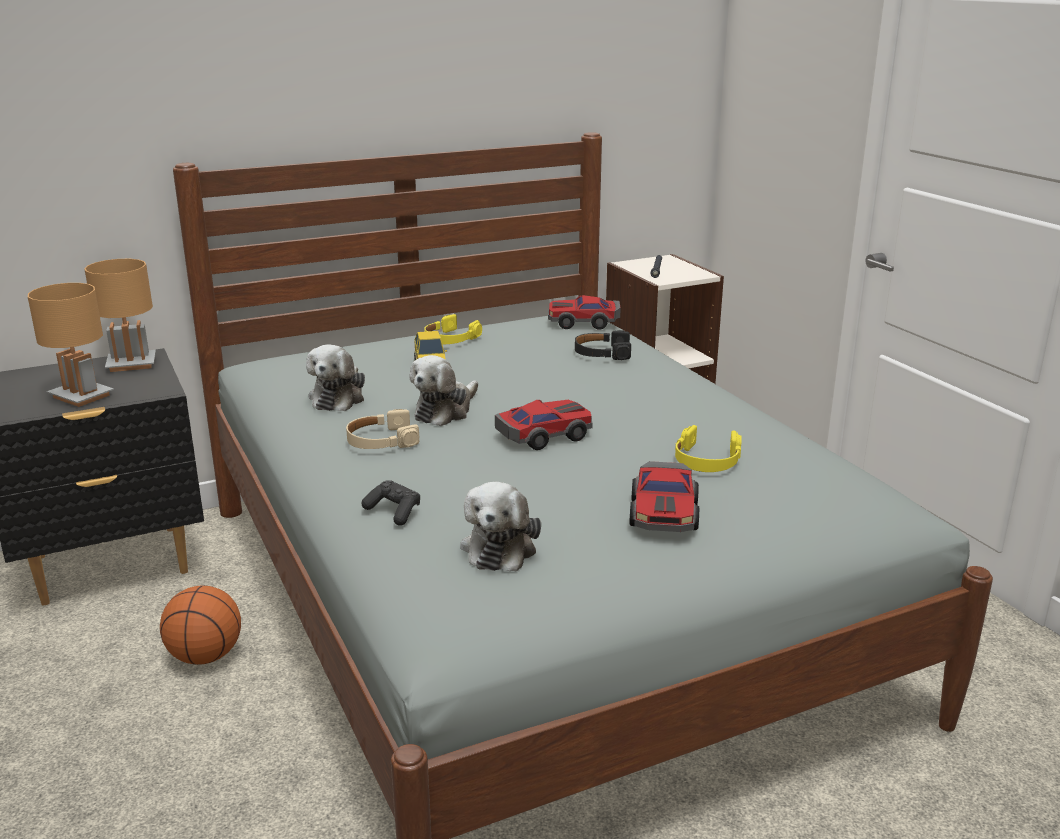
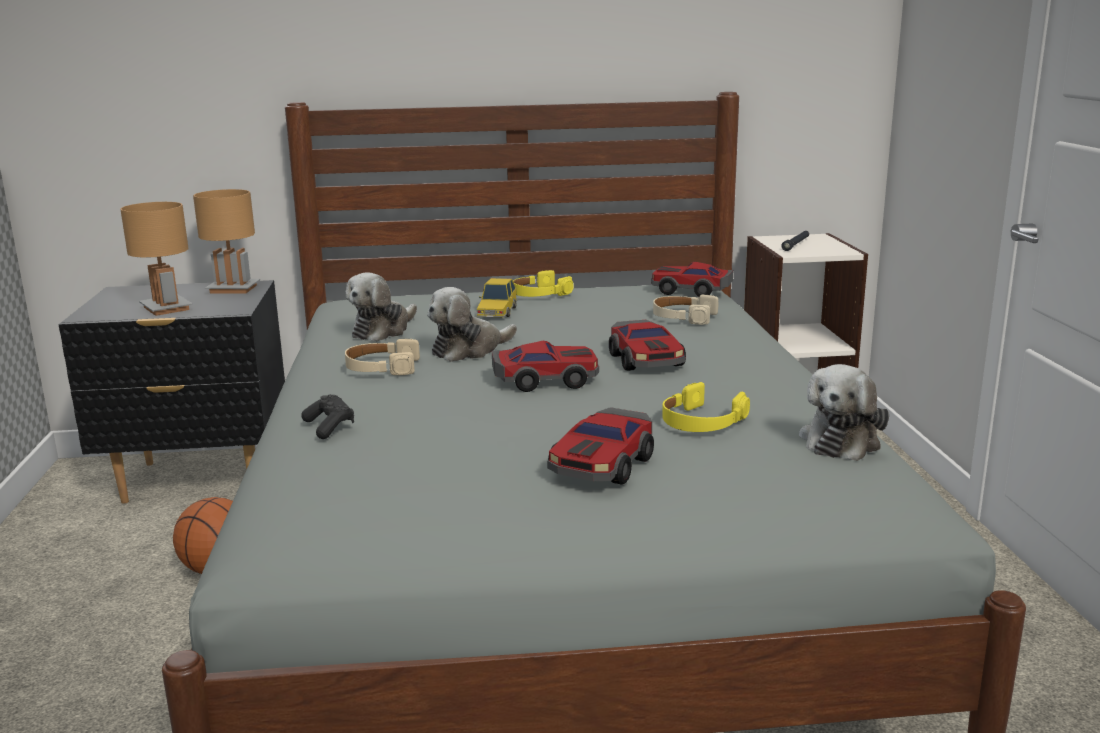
camera: 20 degrees right, 5 degrees down
plush toy [460,482,541,572] -> plush toy moved to [799,364,889,461]
black headphones [575,330,631,360] -> beige headphones [653,295,718,325]
none -> toy car [609,320,686,371]

